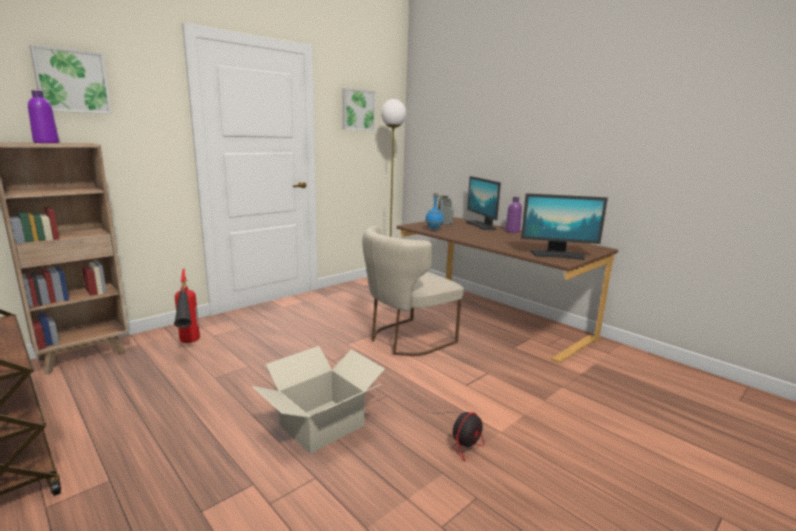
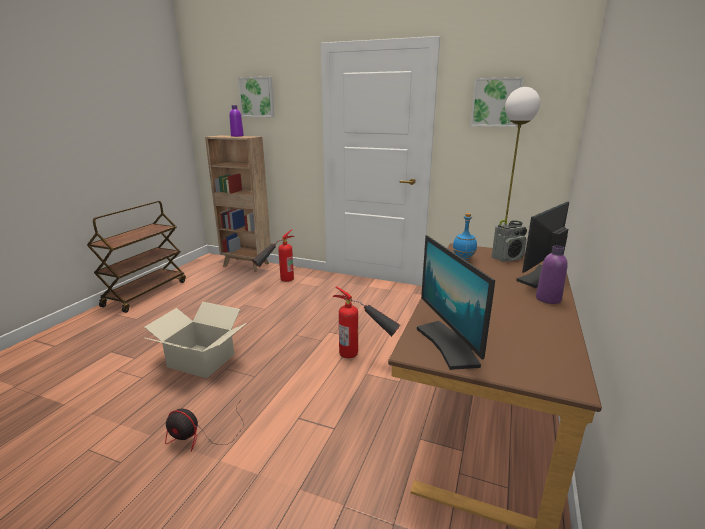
camera: 65 degrees right, 5 degrees up
beige chair [362,226,464,356] -> fire extinguisher [333,286,401,358]

